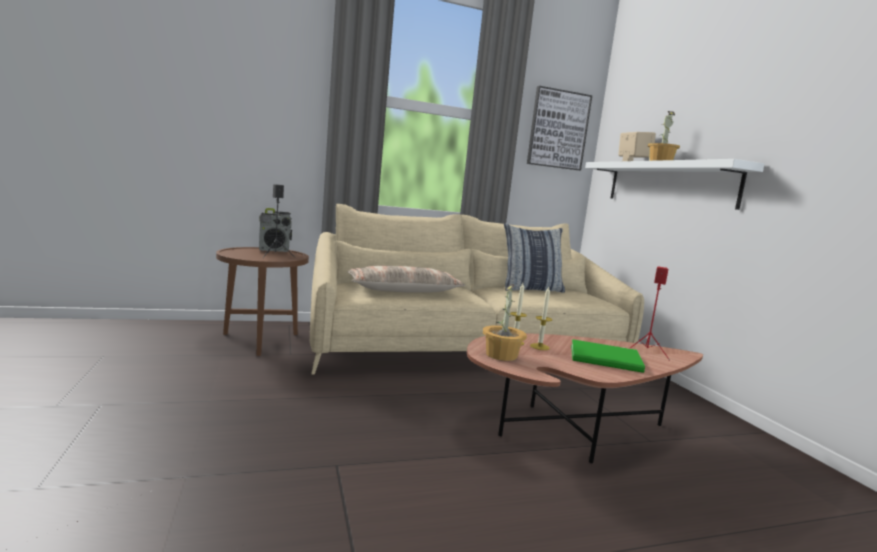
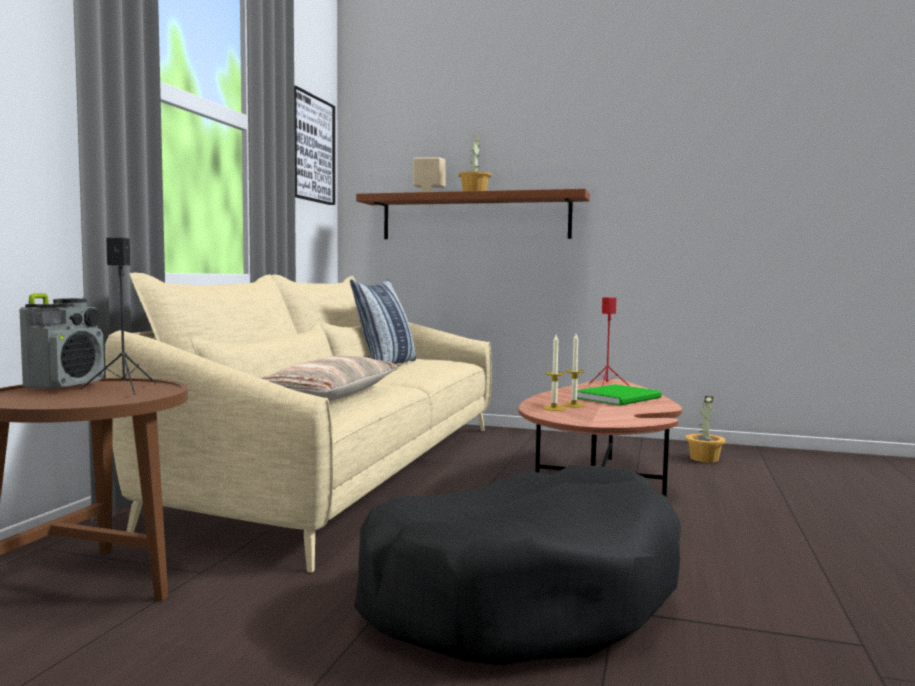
camera: 55 degrees left, 5 degrees down
potted plant [483,284,527,361] -> potted plant moved to [685,396,725,462]
white shelf [585,159,764,210] -> brown shelf [356,189,590,239]
none -> black dog bed [354,465,681,665]

